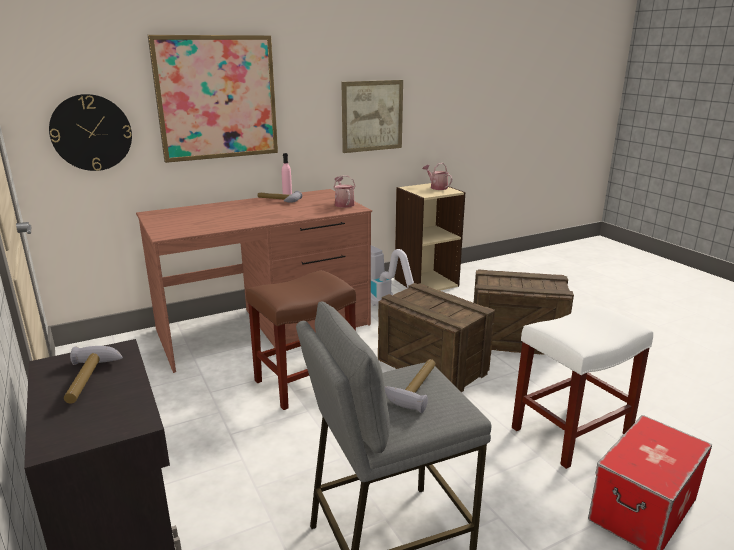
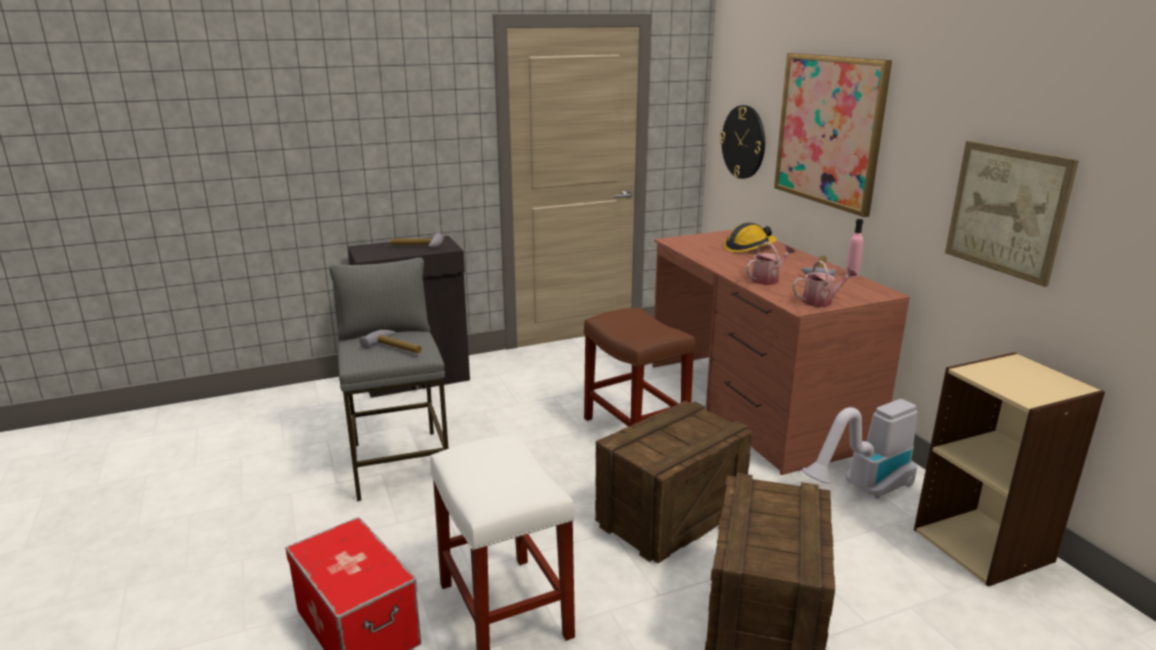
camera: 95 degrees right, 0 degrees up
watering can [423,163,452,190] -> watering can moved to [747,242,795,285]
none -> hard hat [724,222,777,252]

